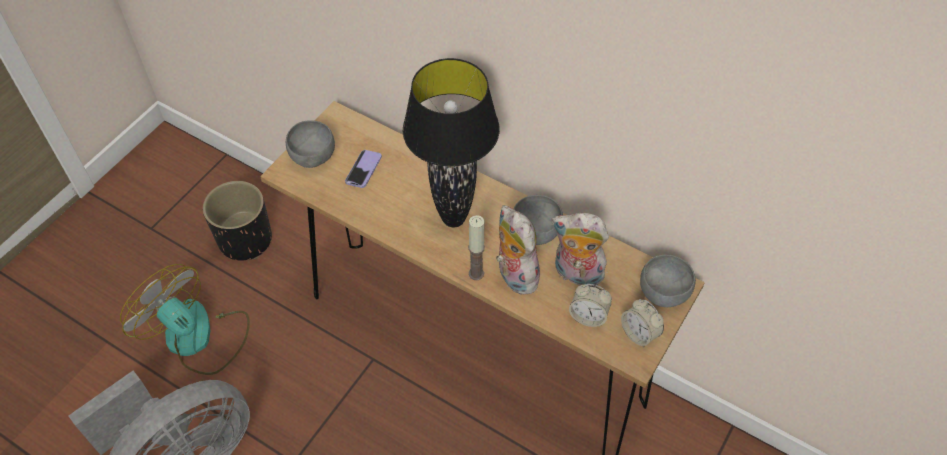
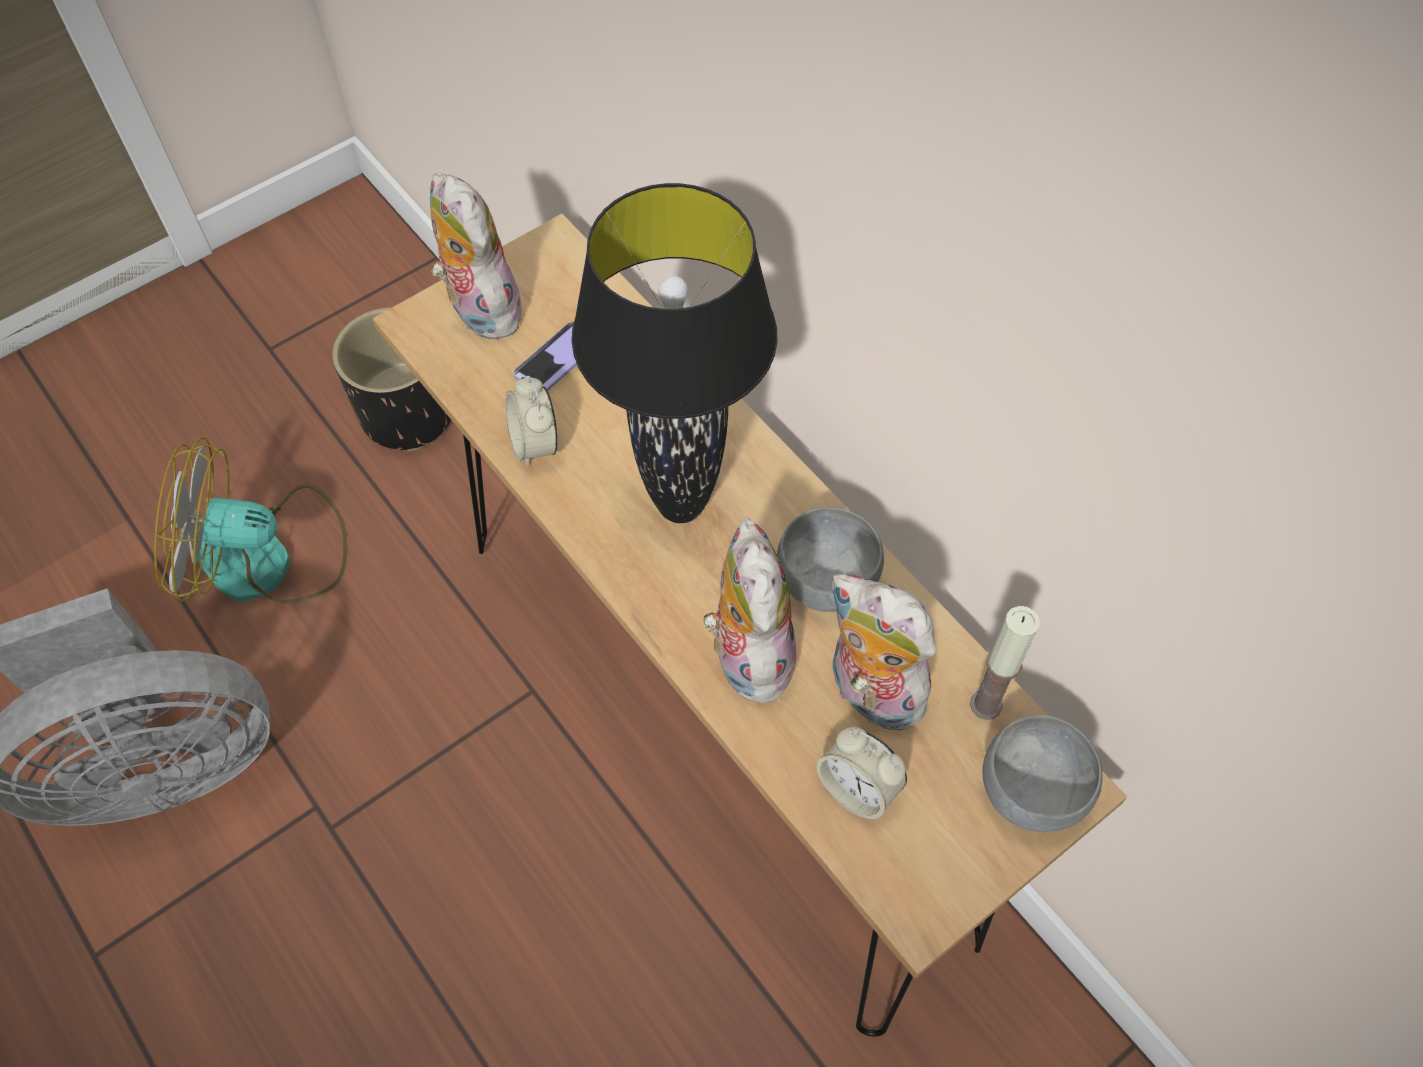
camera: 20 degrees right, 5 degrees up
fan [120,264,250,375] -> fan turned 60 degrees counterclockwise [154,437,347,604]
grey bowl [286,120,335,168] -> plush toy [430,173,527,339]
candle [468,215,485,280] -> candle moved to [970,606,1040,720]
alarm clock [621,299,664,347] -> alarm clock moved to [506,376,558,467]

